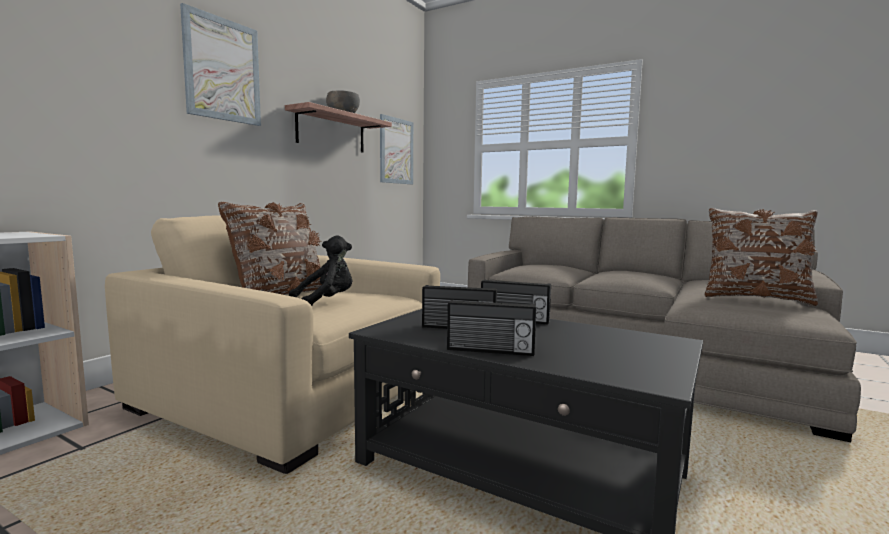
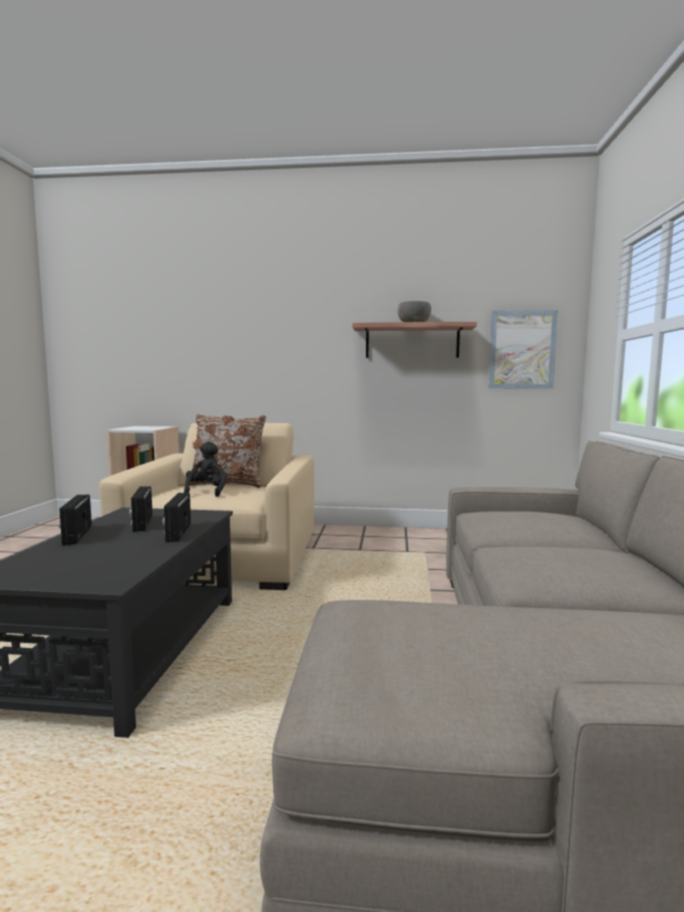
camera: 65 degrees right, 0 degrees up
picture [180,3,261,126] -> none
black plush toy [289,236,352,306] -> black plush toy turned 120 degrees counterclockwise [184,442,227,497]
brown pillow [705,208,818,306] -> none

